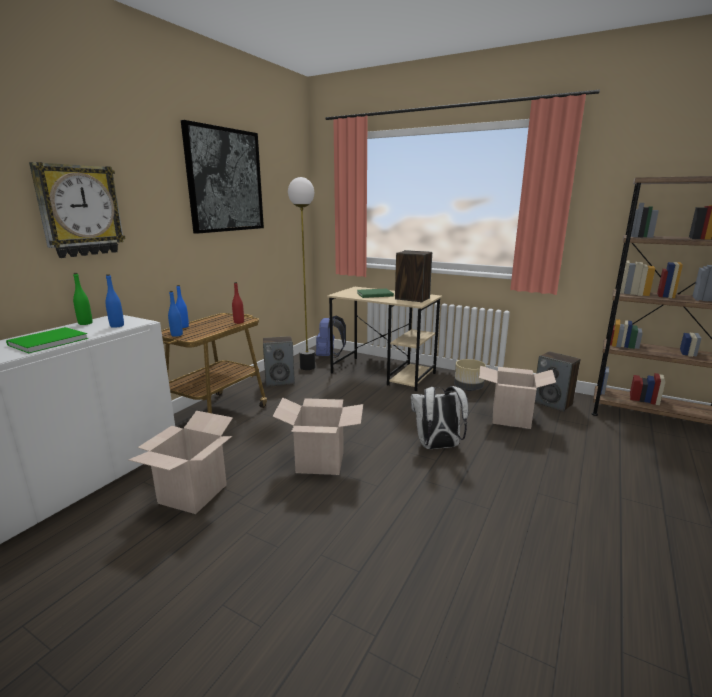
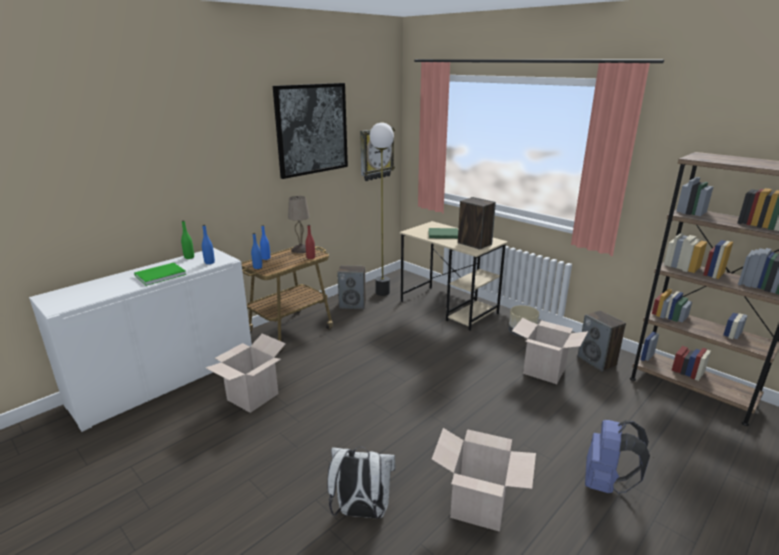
camera: 15 degrees right, 5 degrees up
wall clock [29,162,126,258] -> wall clock moved to [360,127,395,181]
cardboard box [272,398,363,475] -> cardboard box moved to [432,428,536,532]
blue backpack [316,316,346,358] -> blue backpack moved to [585,420,650,494]
white backpack [411,386,468,449] -> white backpack moved to [327,446,395,518]
none -> beige table lamp [288,196,310,253]

